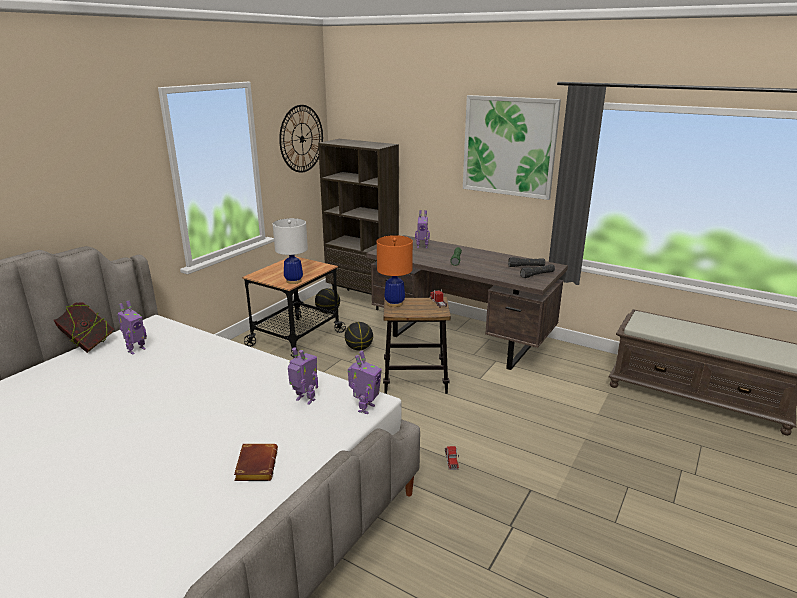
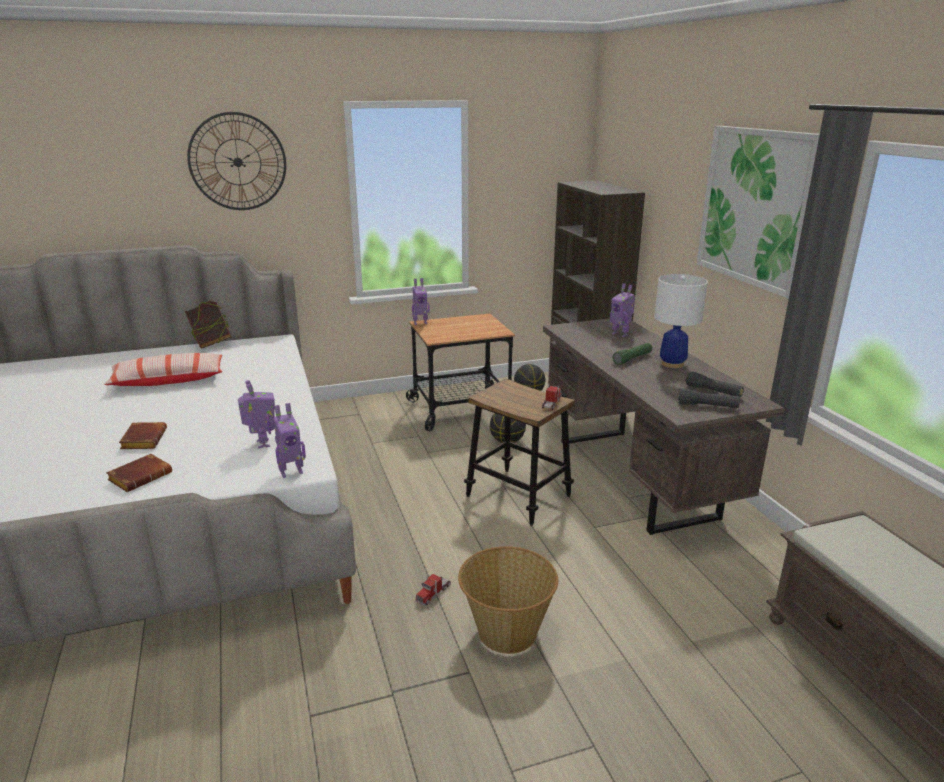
camera: 40 degrees right, 0 degrees up
toy robot [118,301,147,354] -> toy robot moved to [412,278,430,325]
white table lamp [273,218,308,284] -> white table lamp moved to [654,274,708,368]
wall clock [279,105,323,173] -> wall clock moved to [187,112,286,210]
orange table lamp [377,235,413,307] -> none
none -> pillow [104,353,222,386]
none -> brown book [119,422,167,449]
none -> basket [458,546,558,654]

